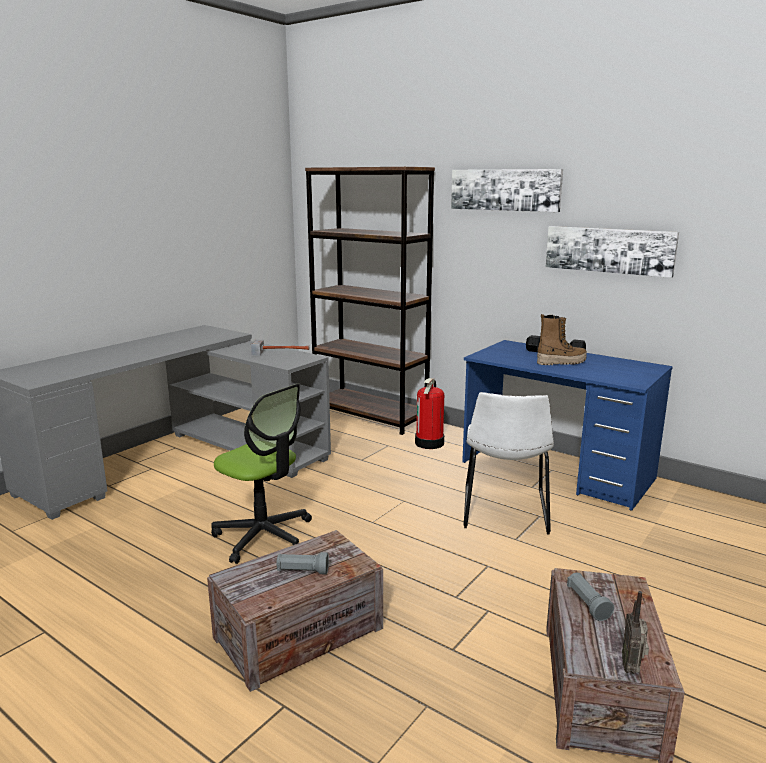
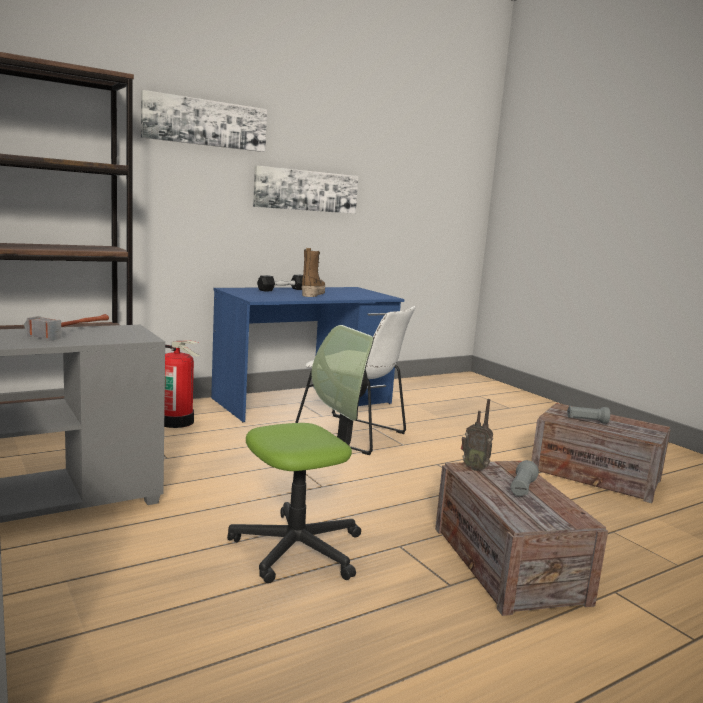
camera: 70 degrees left, 5 degrees down
radio [622,591,649,674] -> radio moved to [461,399,493,471]

